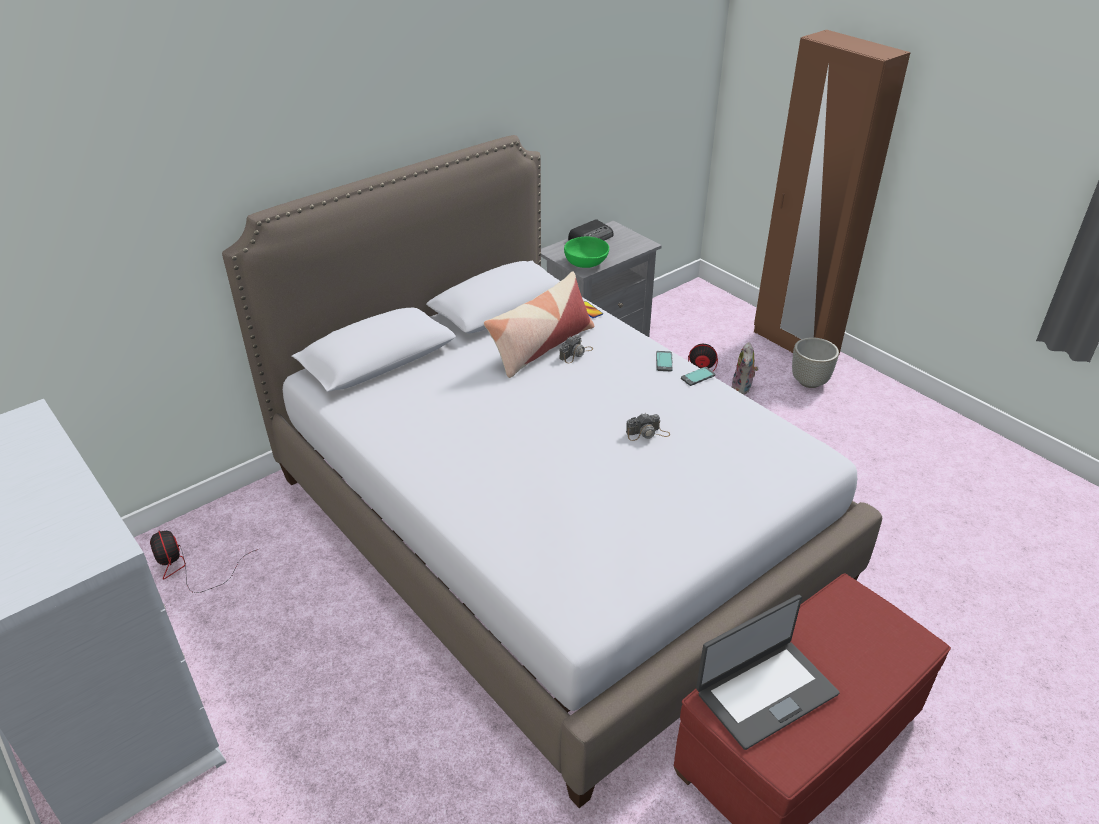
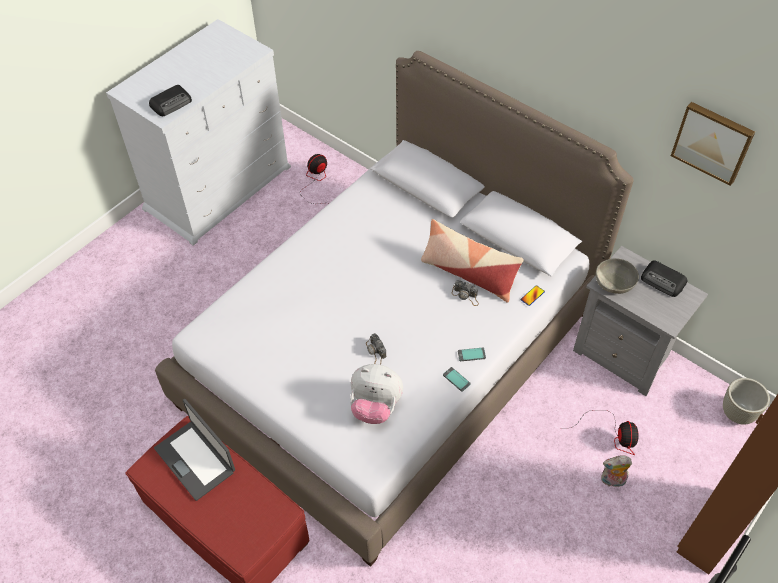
camera: 80 degrees right, 15 degrees up
green bowl [564,236,609,268] -> grey bowl [596,258,639,294]
grey planter [792,337,839,388] -> grey planter moved to [723,378,770,424]
none -> radio [149,85,192,116]
none -> plush toy [350,364,403,424]
none -> picture [671,102,755,186]

